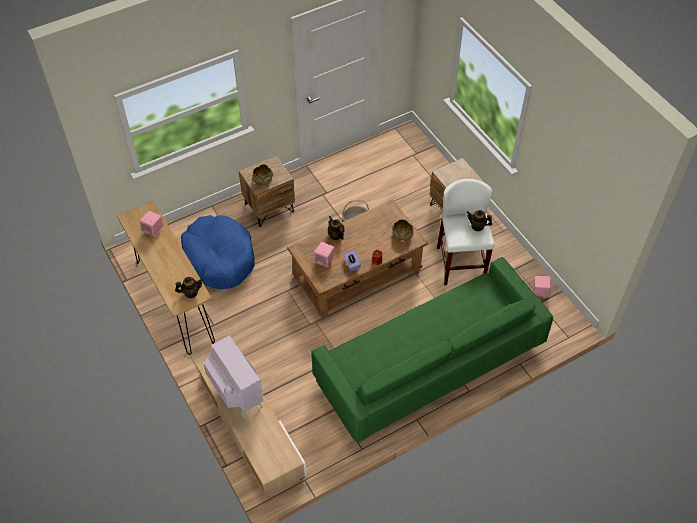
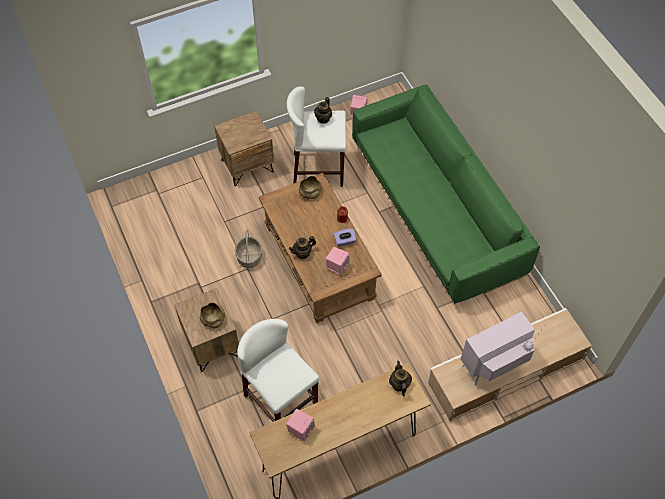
camera: 85 degrees left, 5 degrees up
blue dog bed [181,215,254,289] -> white stool [237,319,319,422]

